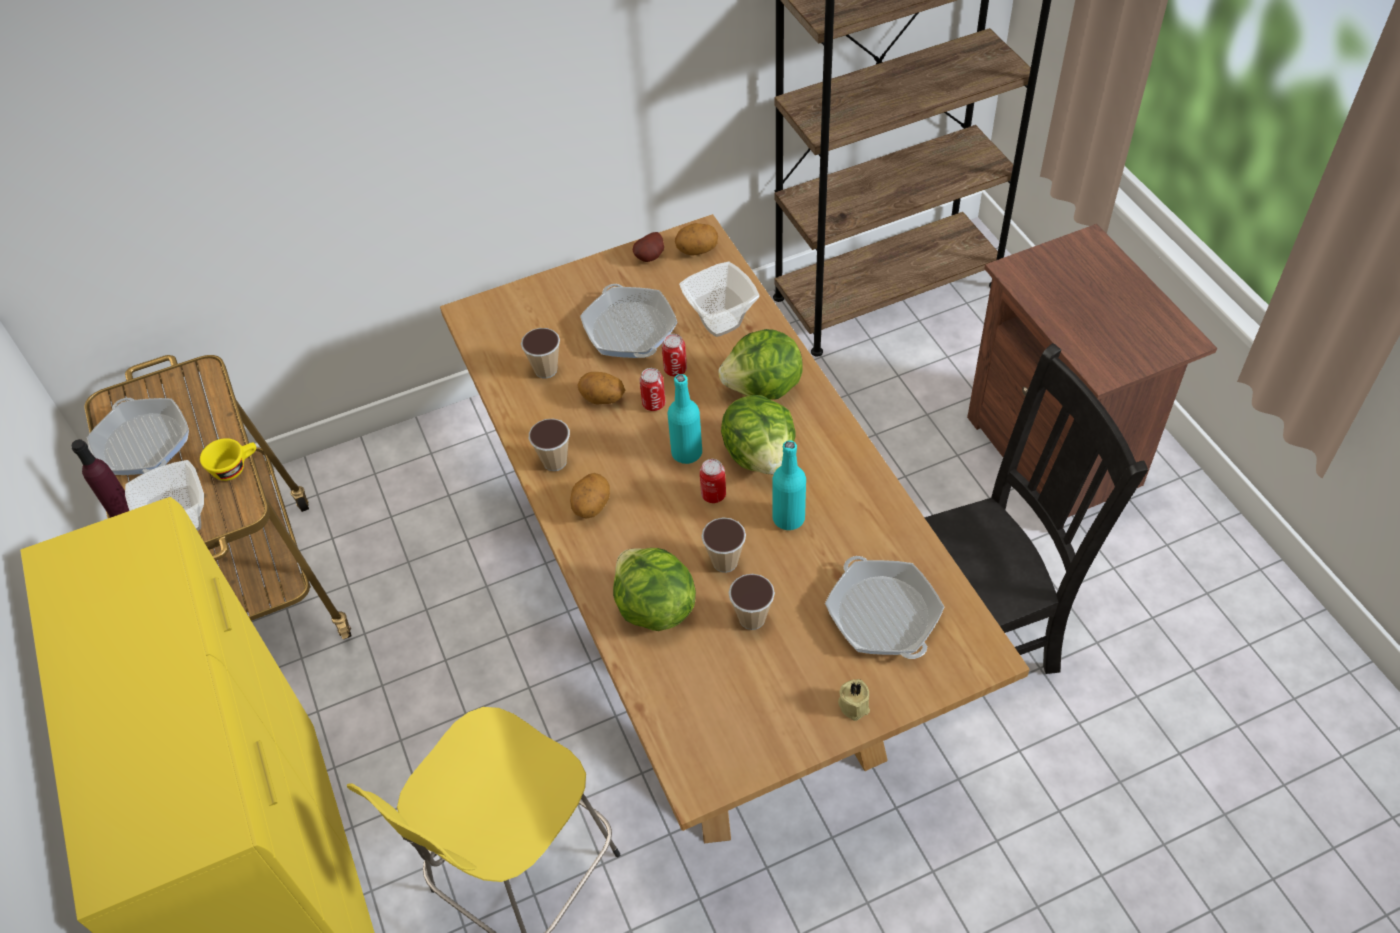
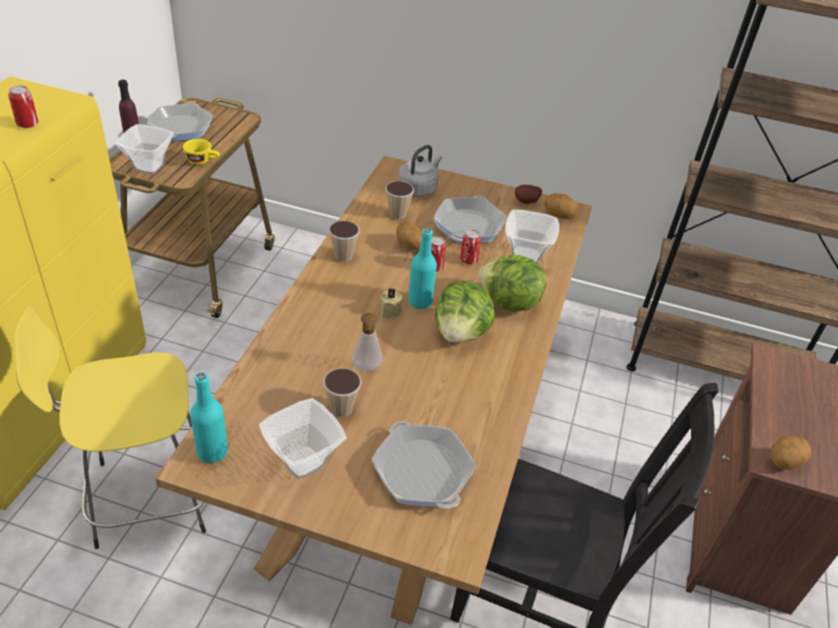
camera: 35 degrees right, 10 degrees down
potato [570,473,610,518] -> potato moved to [770,436,811,470]
lettuce [613,548,696,631] -> none
can [700,459,726,503] -> can moved to [8,85,38,128]
cup [701,517,746,573] -> soap dispenser [351,313,383,371]
turquoise bottle [772,440,806,530] -> turquoise bottle moved to [190,373,228,463]
frying pan [825,556,944,659] -> frying pan turned 45 degrees counterclockwise [372,421,476,509]
beige candle [838,679,870,721] -> beige candle moved to [380,288,403,320]
none -> bowl [259,398,346,479]
none -> grey kettle [398,145,442,197]

